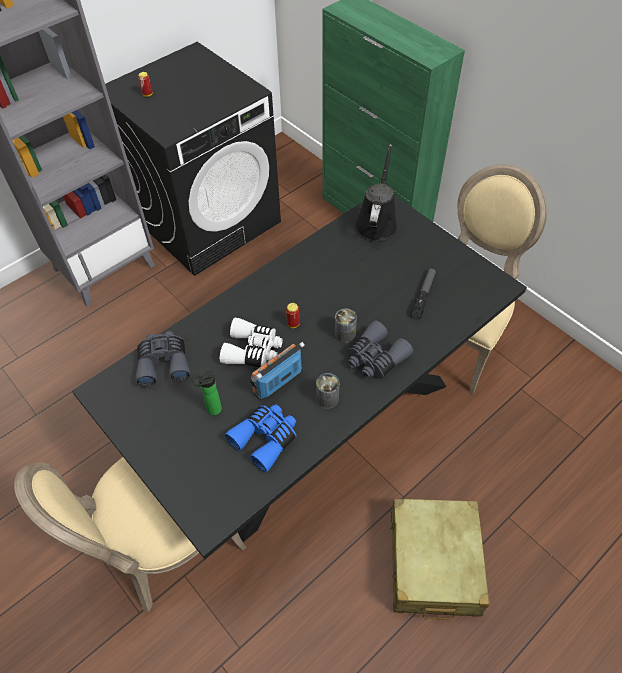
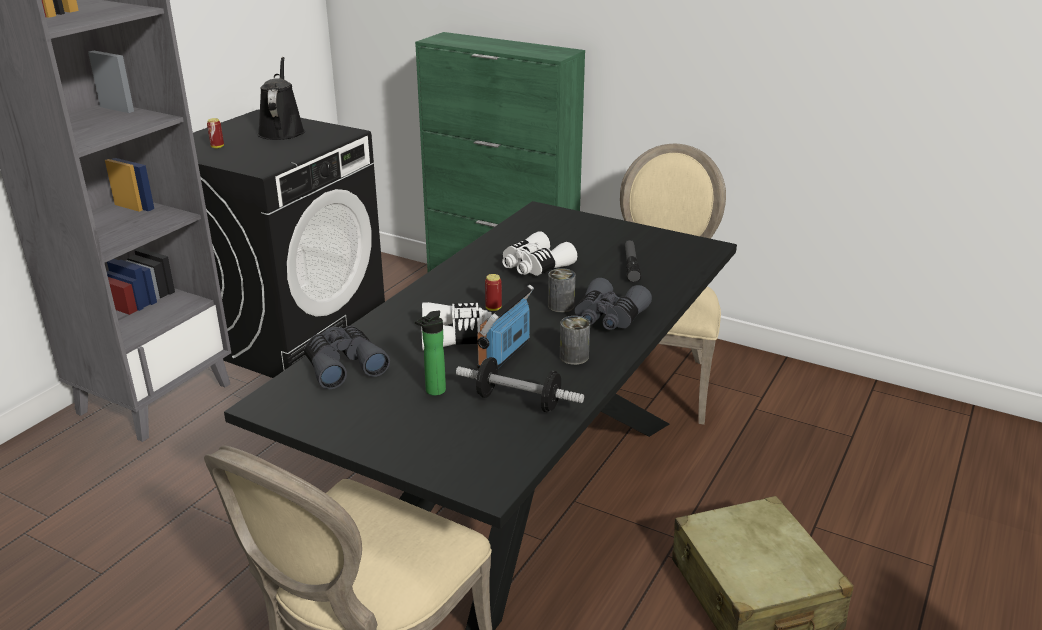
camera: 20 degrees left, 25 degrees down
blue binoculars [225,404,297,472] -> dumbbell [456,357,584,412]
black watering can [355,144,398,242] -> black watering can moved to [257,57,305,140]
none -> white binoculars [502,231,577,276]

